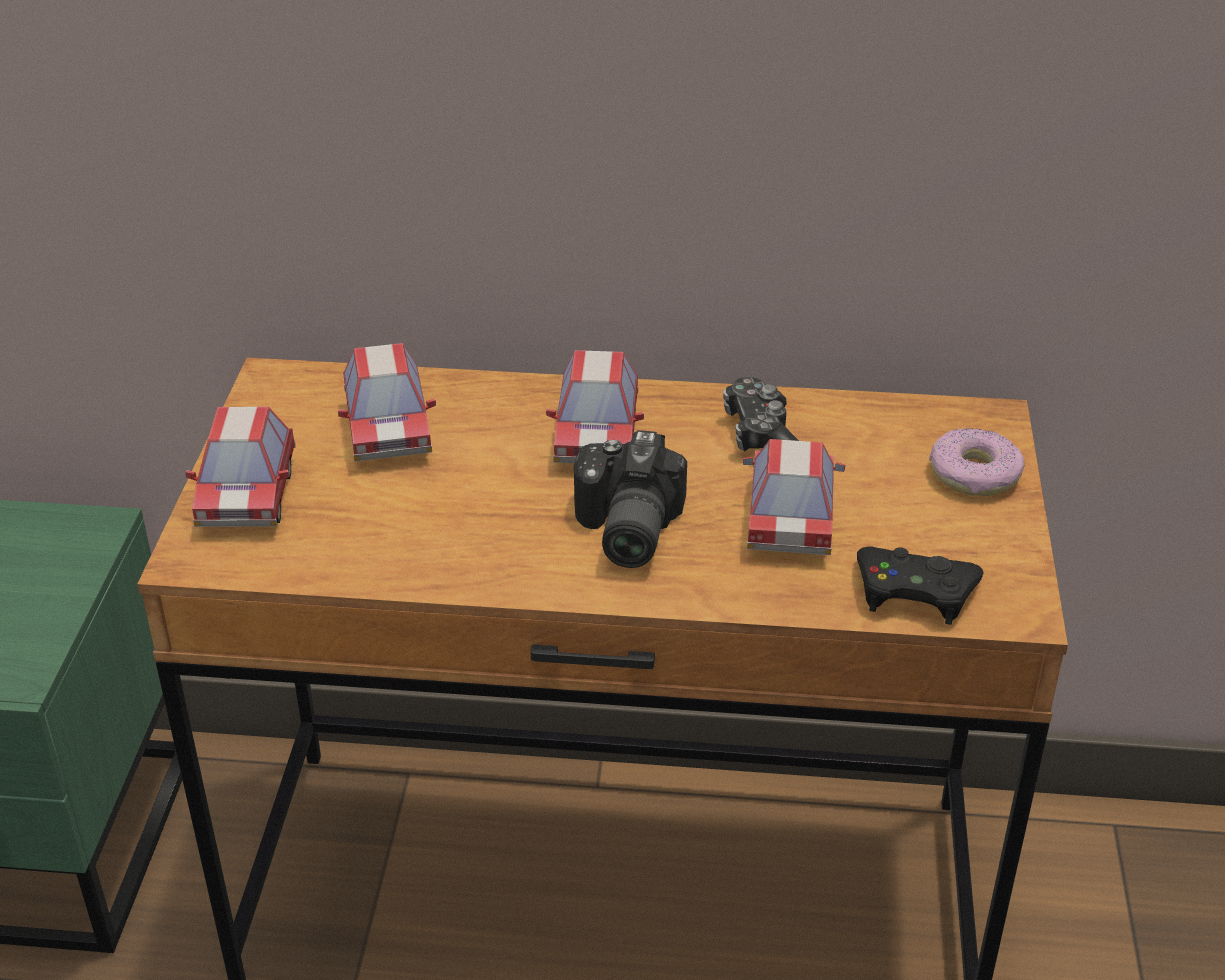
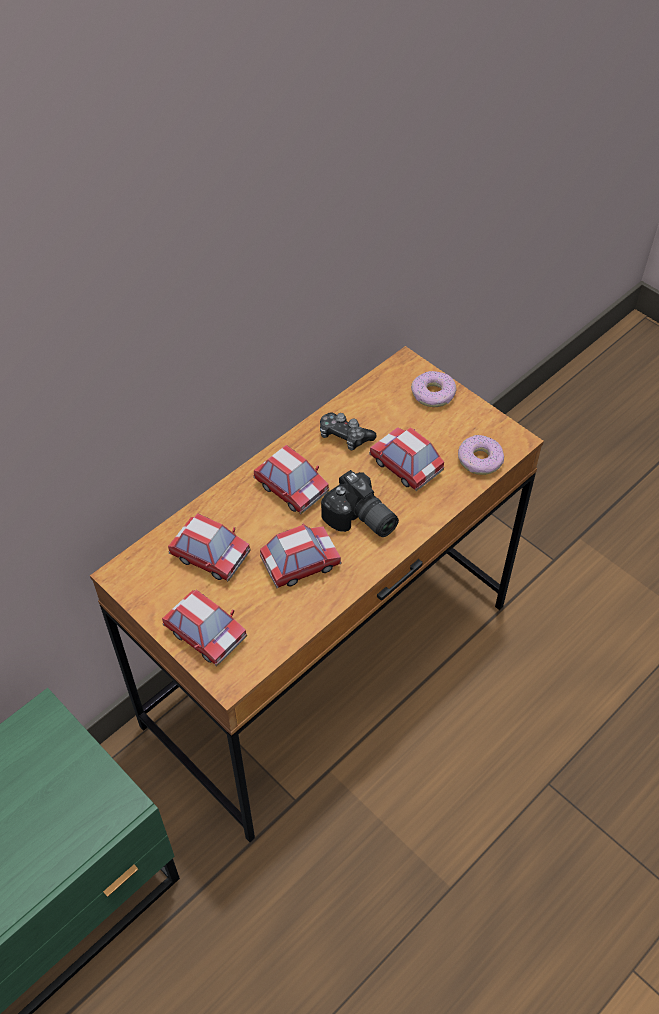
camera: 50 degrees left, 15 degrees up
black game controller [857,547,984,625] -> donut [458,435,504,475]
none -> toy car [260,523,341,589]

